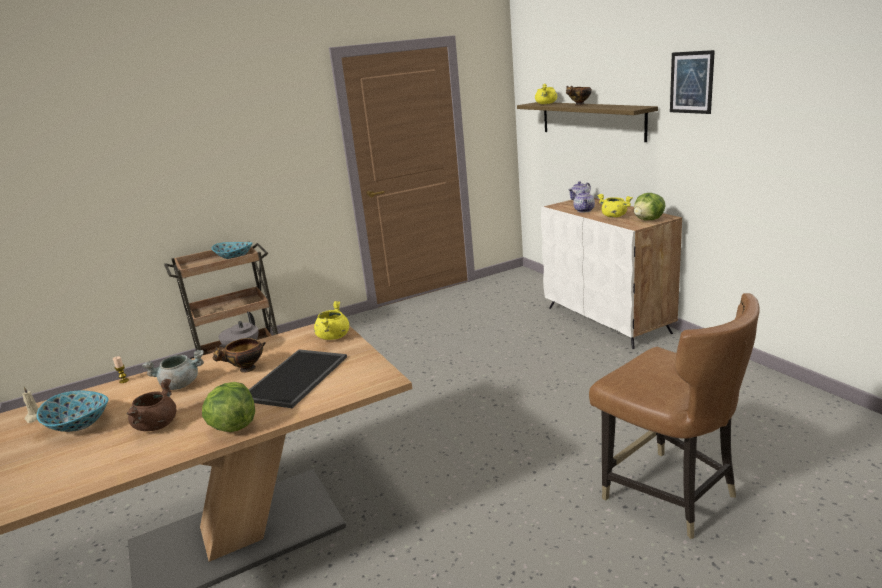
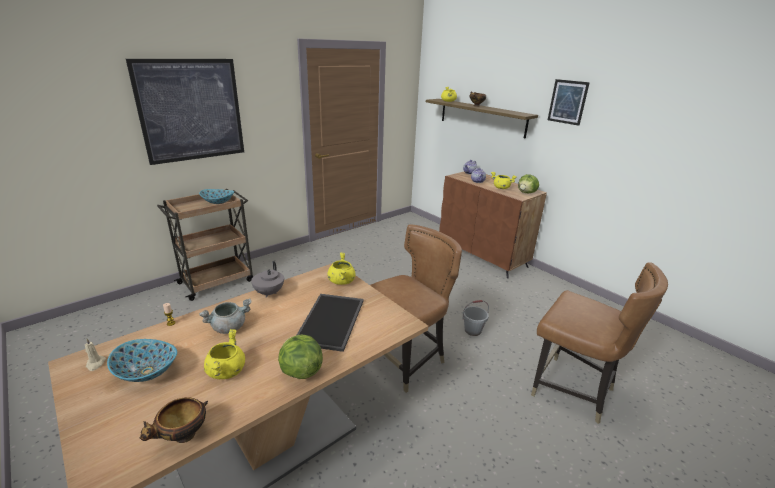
camera: 15 degrees left, 5 degrees up
brown cooking pot [126,379,176,431] -> yellow cooking pot [204,329,245,379]
bowl [213,338,266,373] -> bowl moved to [139,397,208,443]
white cabinet [541,198,682,349] -> brown cabinet [439,172,547,279]
none -> picture [126,59,244,165]
none -> brown chair [370,225,462,393]
none -> grey bucket [462,300,489,336]

